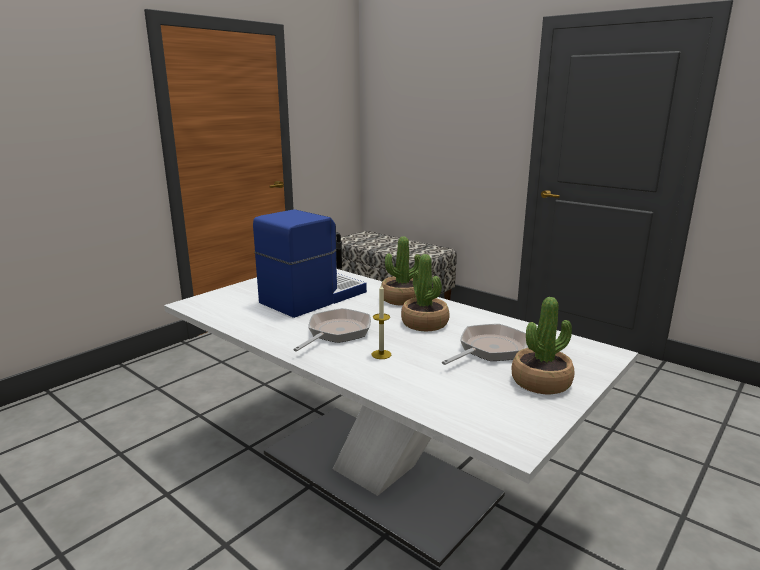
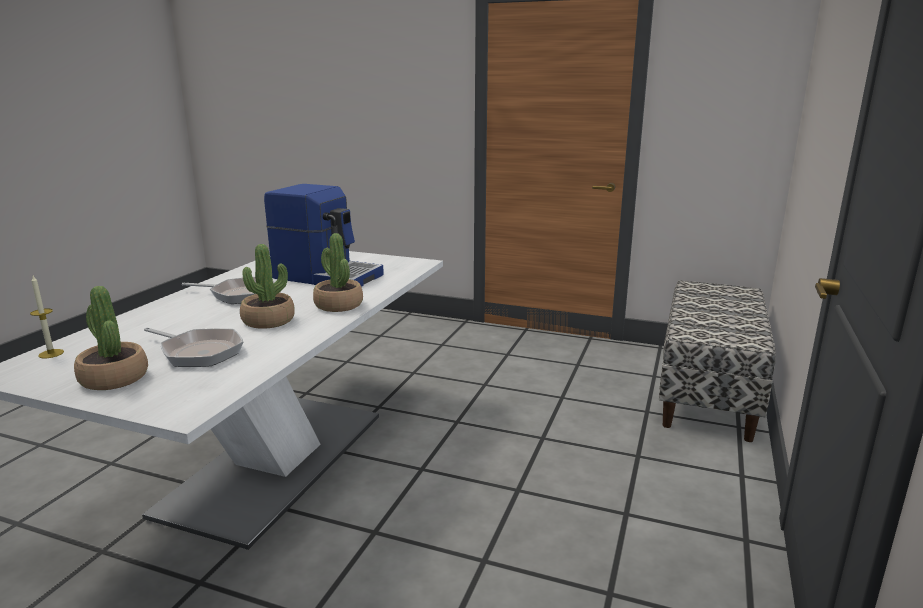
camera: 70 degrees right, 0 degrees up
candle [372,283,391,359] -> candle moved to [30,276,64,358]

